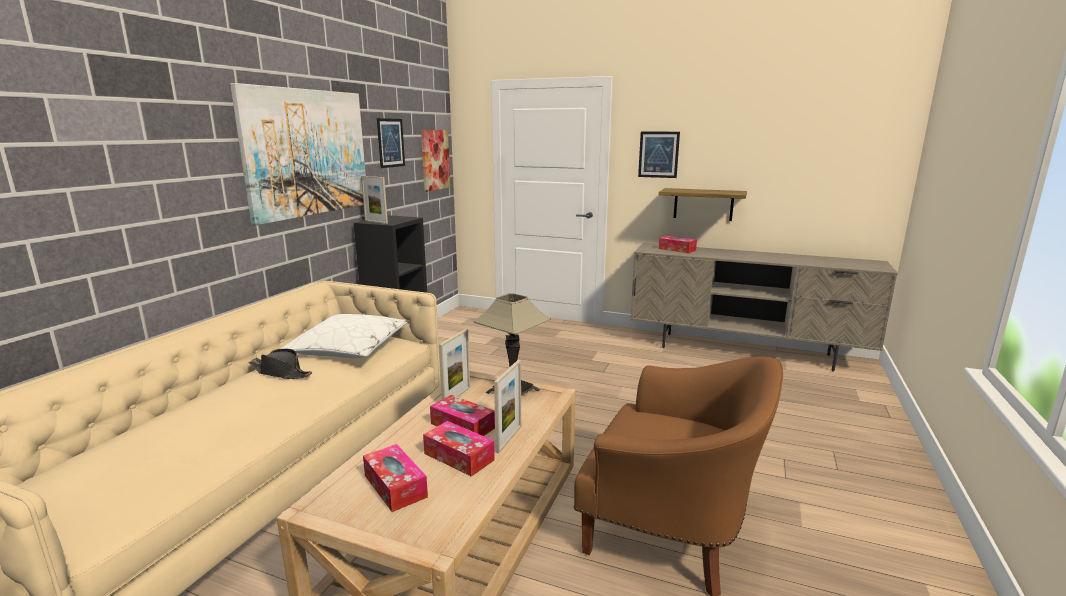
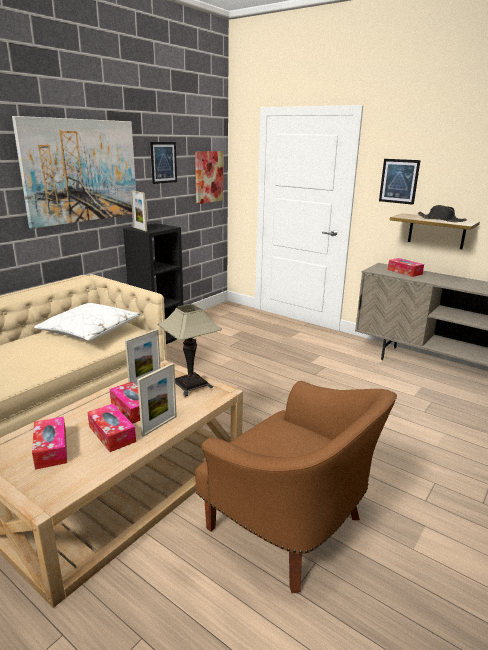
camera: 15 degrees right, 5 degrees up
black hat [249,349,312,379] -> black hat moved to [417,205,467,222]

